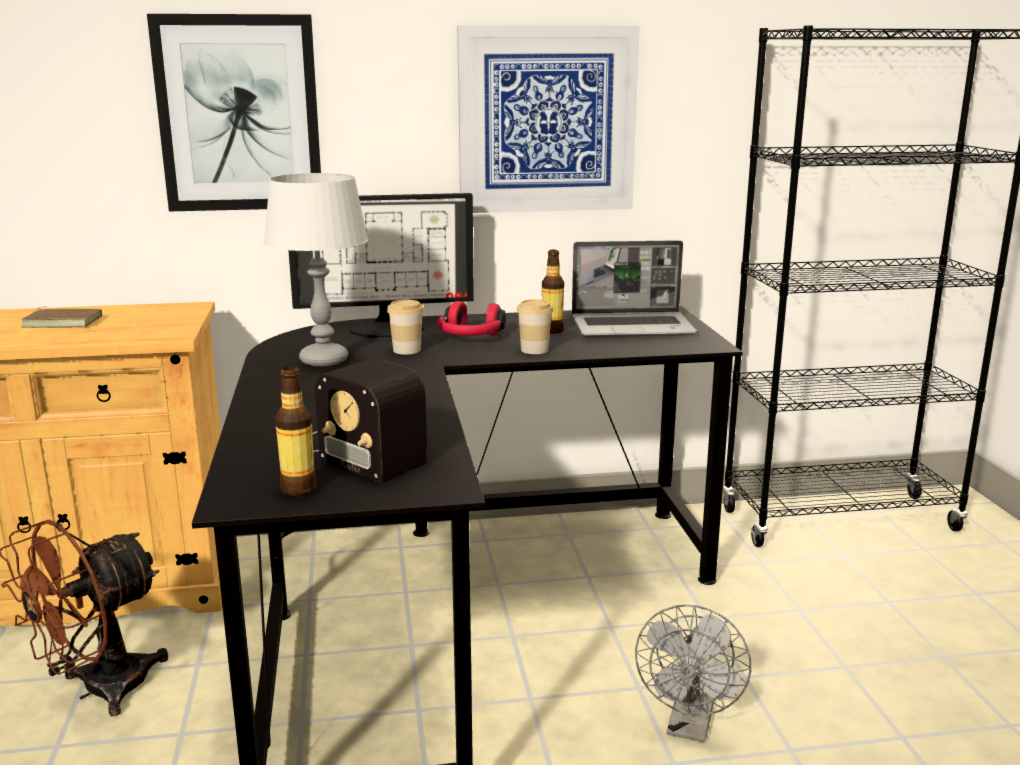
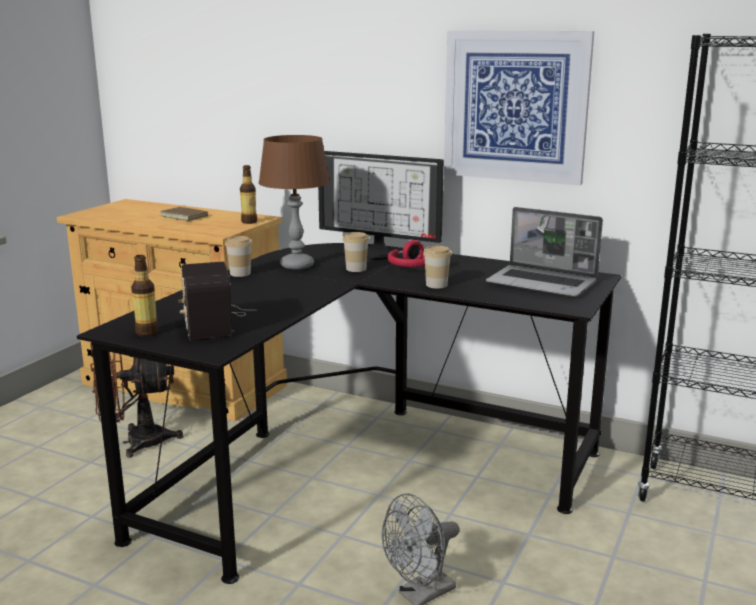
camera: 35 degrees right, 0 degrees up
picture [147,14,321,211] -> none
grey table lamp [264,173,368,366] -> brown table lamp [259,135,330,270]
bottle [542,250,564,334] -> bottle moved to [240,165,257,224]
none -> cup [225,236,253,277]

